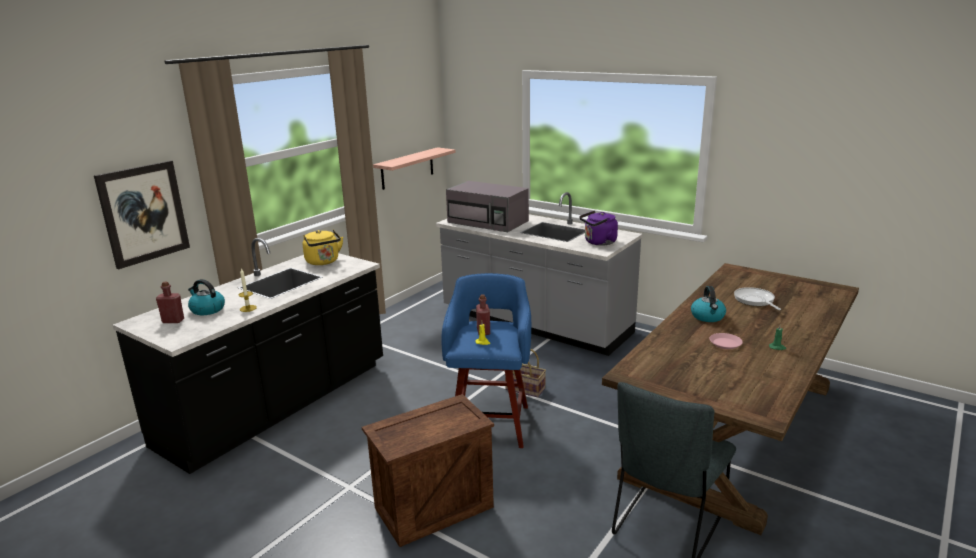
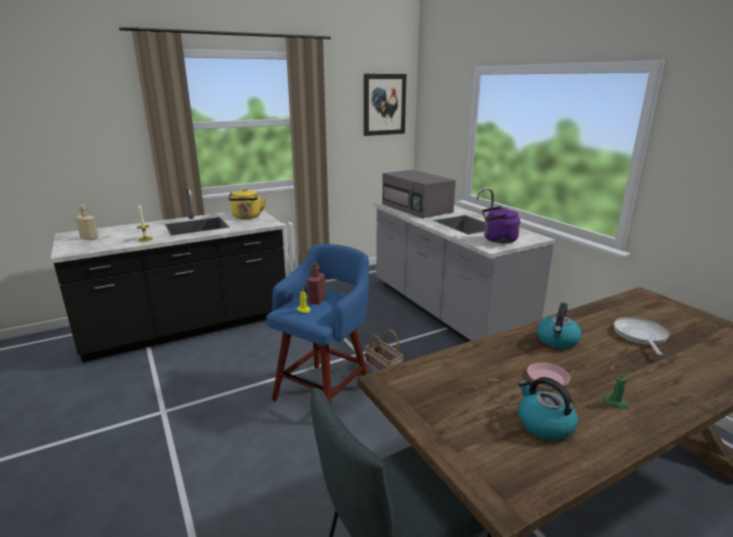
camera: 25 degrees right, 0 degrees up
picture [94,160,190,269] -> picture moved to [364,74,407,136]
red bottle [156,281,184,323] -> beige bottle [76,205,98,240]
kettle [188,279,225,315] -> kettle moved to [519,377,578,440]
crate [362,394,494,547] -> none
shelf [373,147,456,190] -> none

